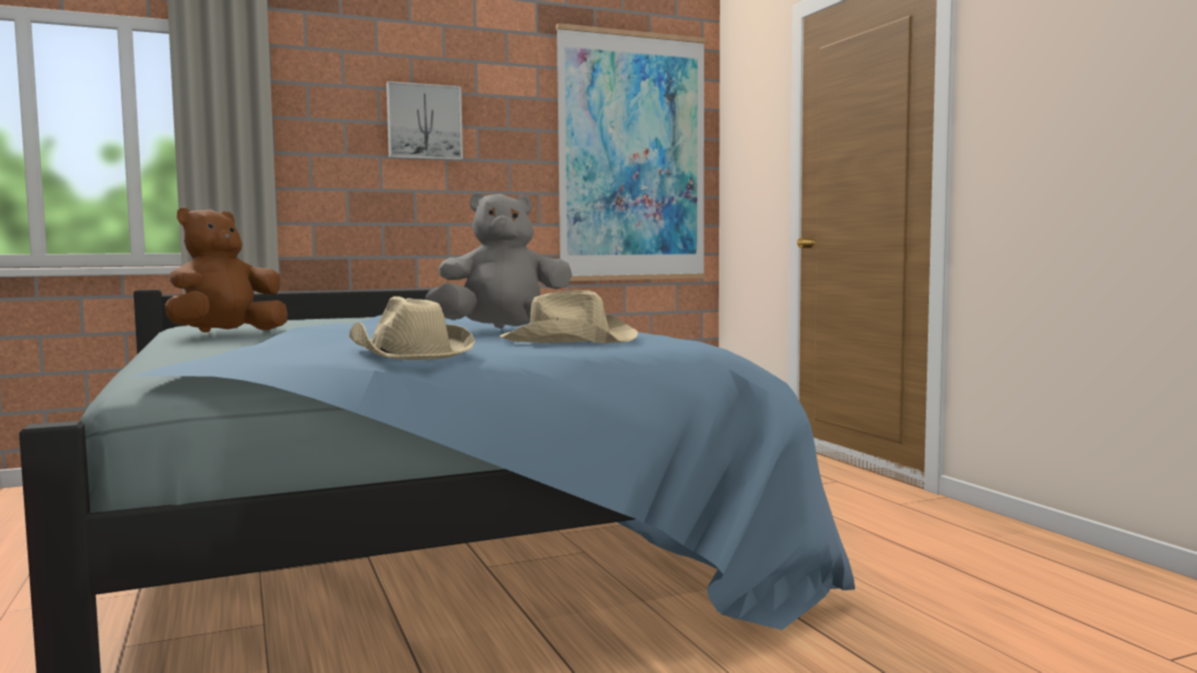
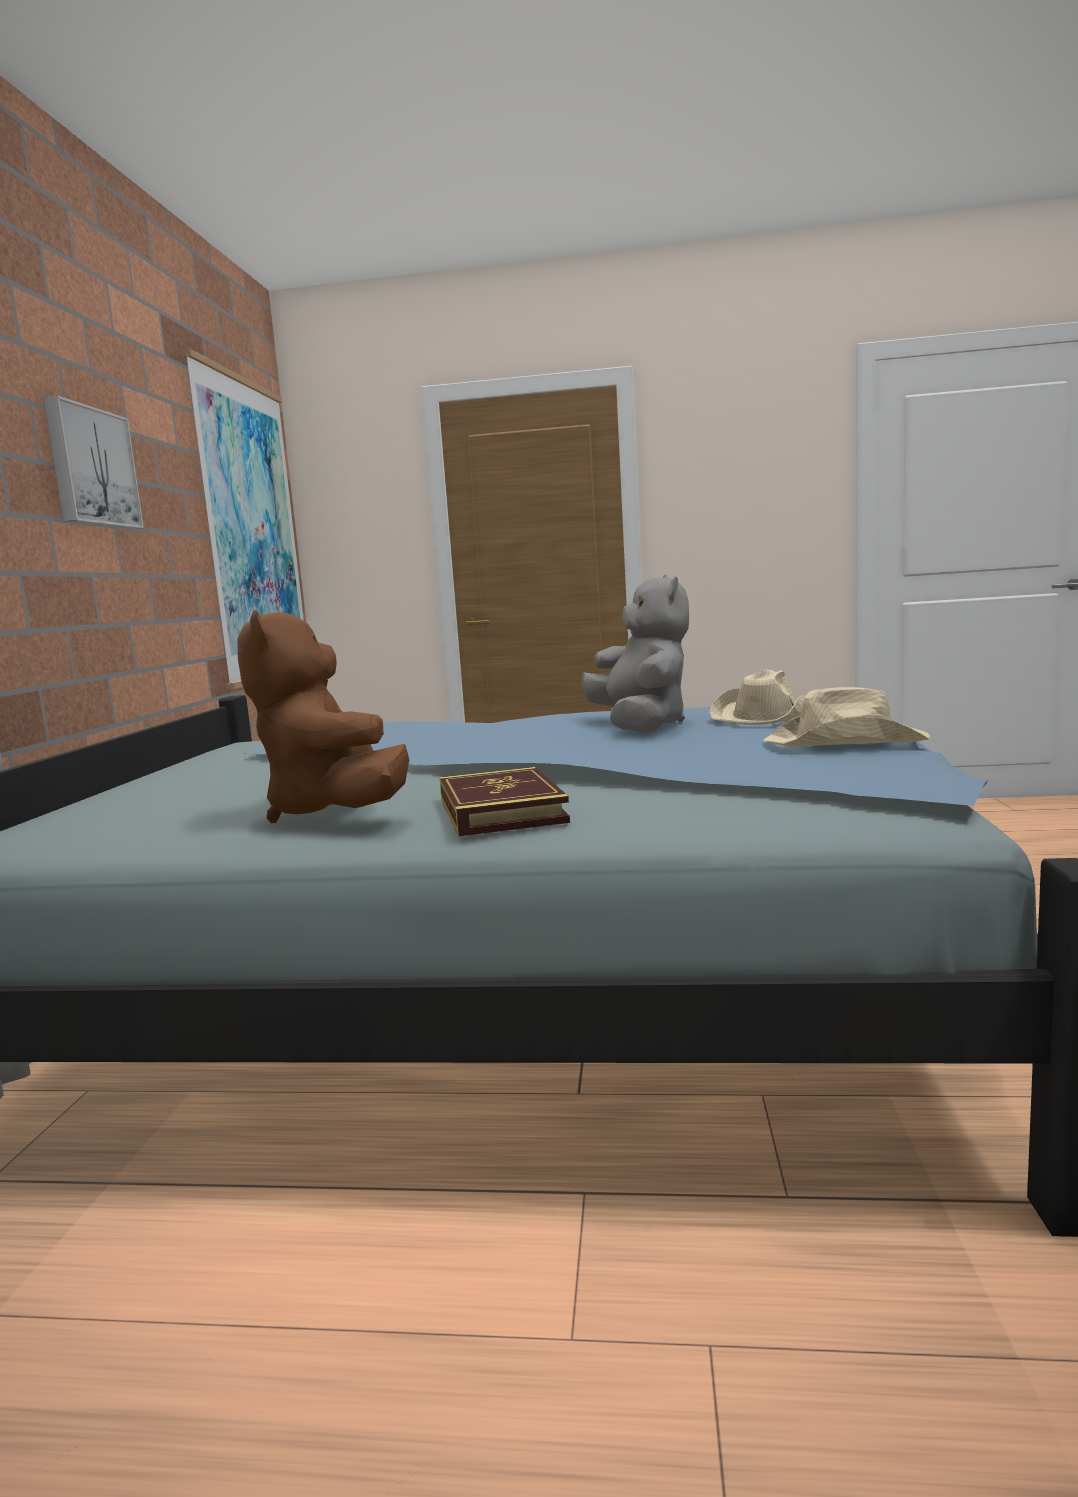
camera: 60 degrees left, 5 degrees up
grey plush toy [425,193,572,328] -> grey plush toy turned 150 degrees clockwise [582,575,689,733]
none -> book [439,767,570,836]

